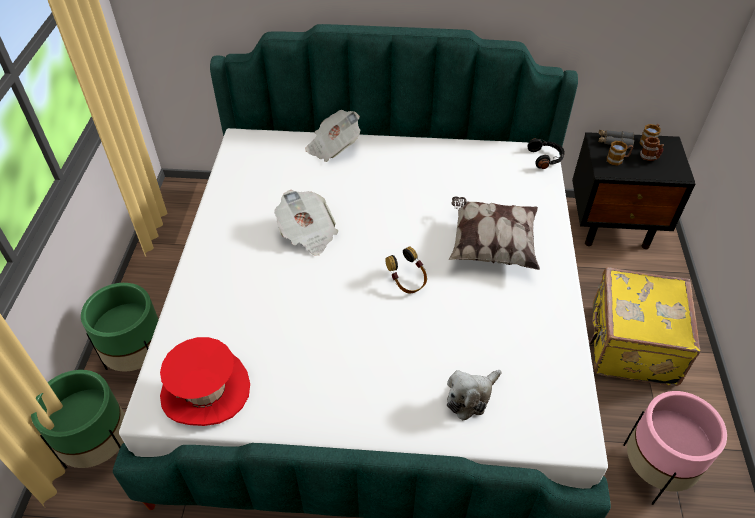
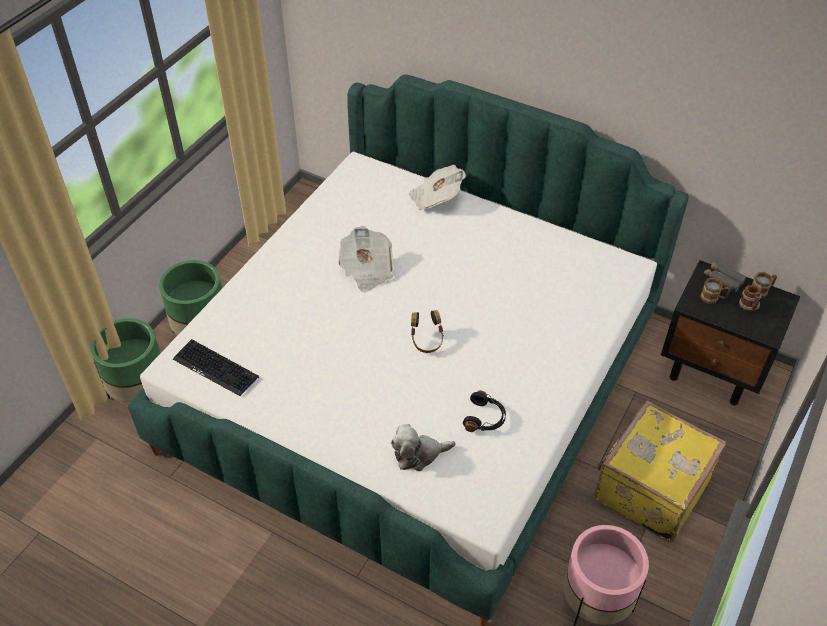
camera: 25 degrees right, 0 degrees up
red hat [160,337,250,426] -> keyboard [173,339,259,397]
pillow [449,196,540,270] -> none
black headphones [528,138,565,169] -> black headphones moved to [463,390,506,432]

